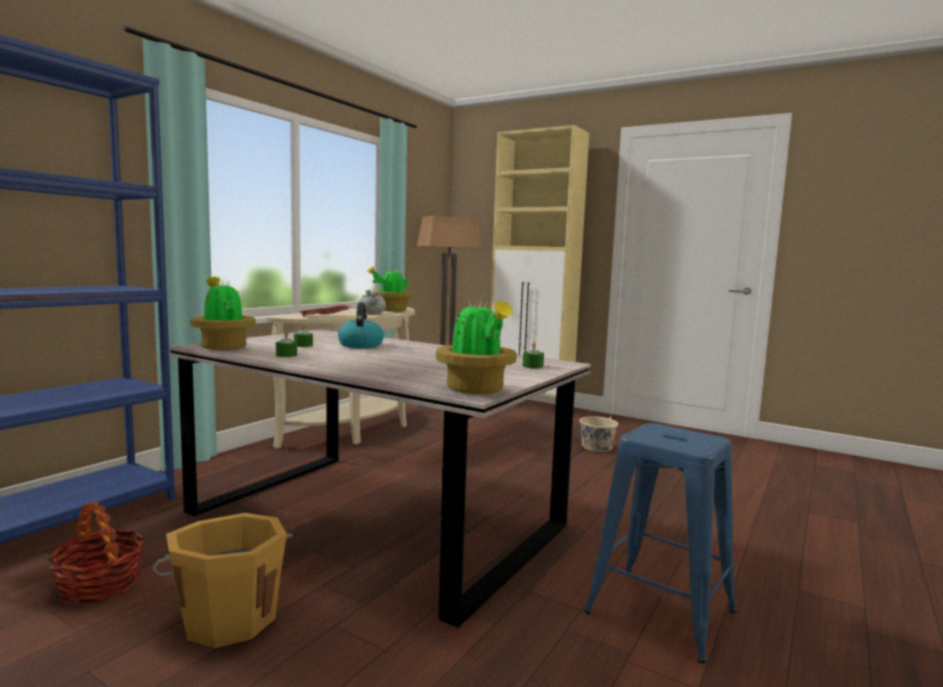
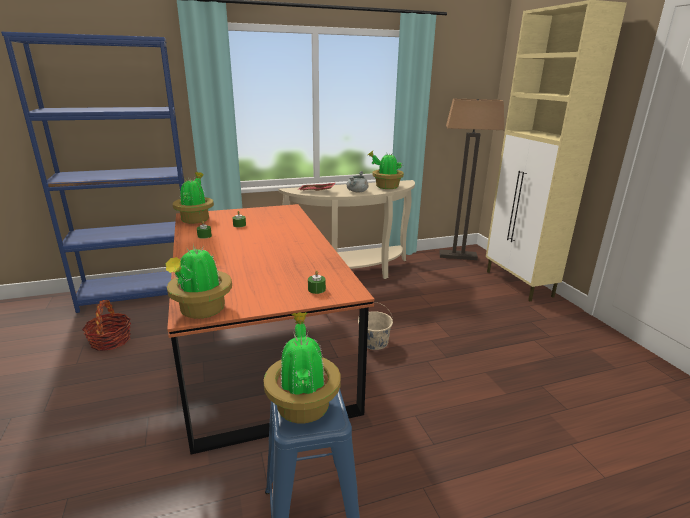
camera: 40 degrees right, 15 degrees up
orange bucket [153,513,293,648] -> none
grey dining table [168,329,591,628] -> orange dining table [167,204,374,455]
kettle [338,302,384,348] -> none
beige bucket [579,401,618,452] -> beige bucket moved to [358,302,393,350]
none -> potted plant [264,312,341,423]

